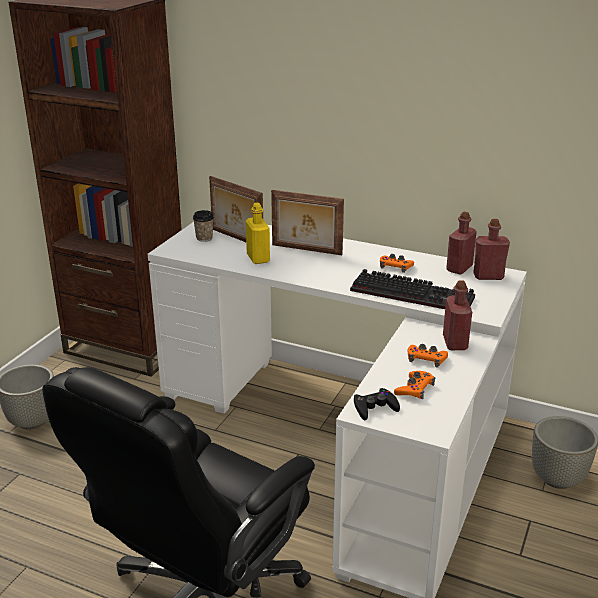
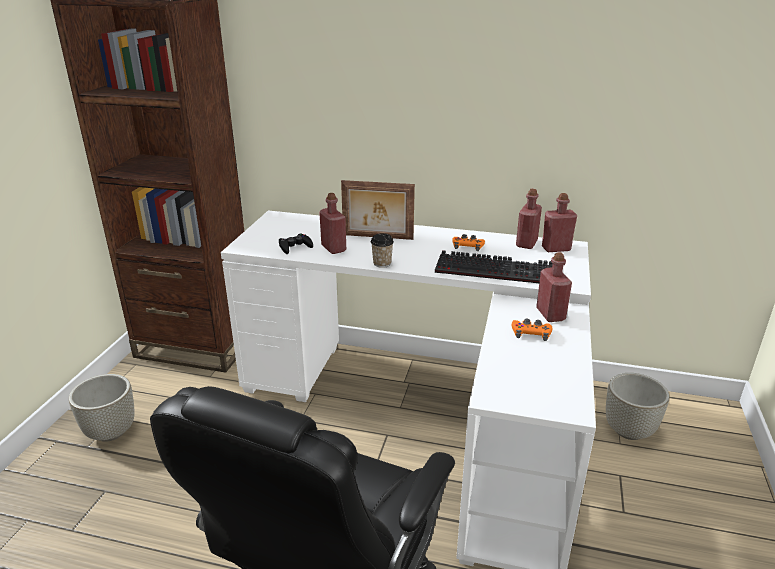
camera: 10 degrees left, 0 degrees up
cup [193,210,214,242] -> cup moved to [371,233,394,268]
picture frame [209,176,263,242] -> none
yellow bottle [246,203,270,264] -> red bottle [319,193,346,254]
black game controller [354,388,400,420] -> black game controller moved to [279,234,313,254]
orange game controller [394,371,435,399] -> none

